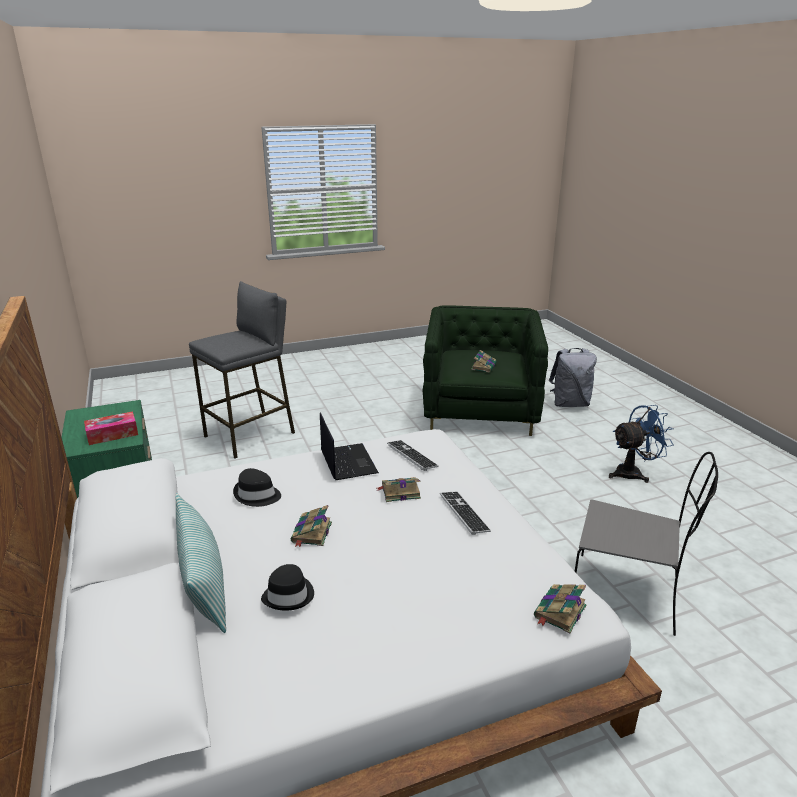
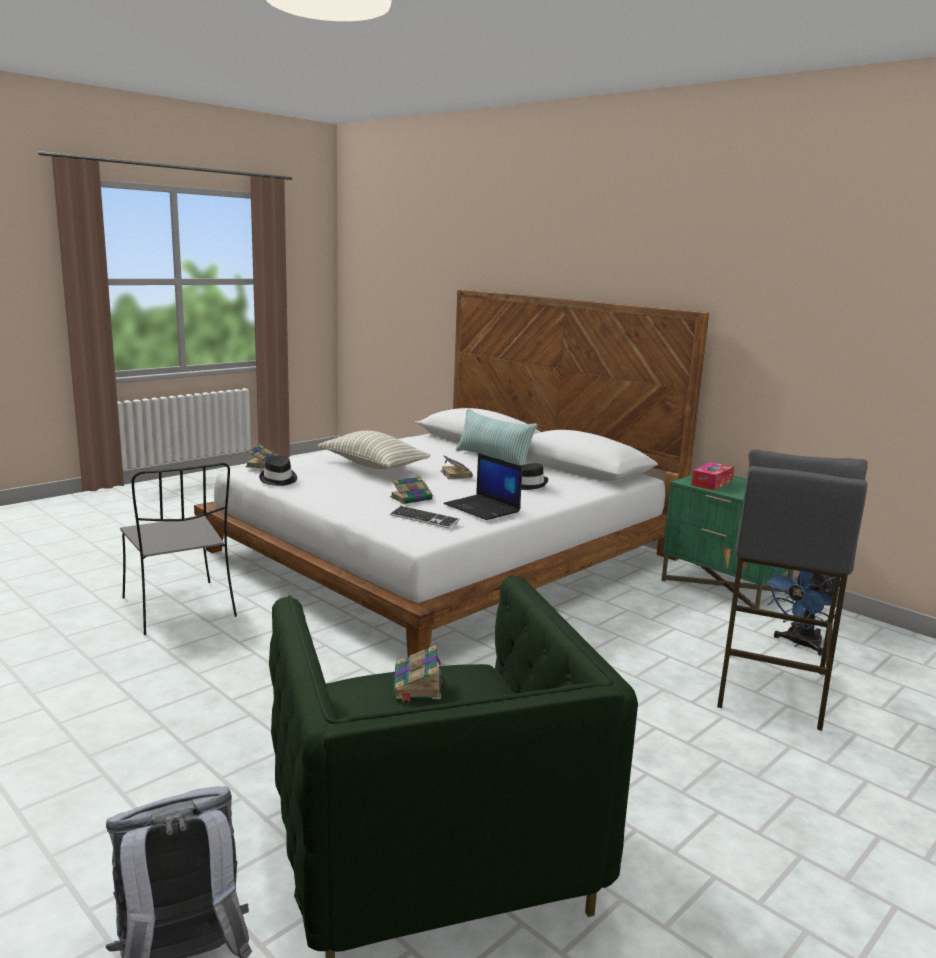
camera: 155 degrees right, 10 degrees down
black hat [261,564,314,611] -> black hat moved to [259,455,297,486]
keyboard [440,491,491,535] -> none
grey chair [575,452,718,636] -> grey chair turned 120 degrees counterclockwise [120,463,237,635]
blue fan [609,405,674,483] -> blue fan moved to [763,566,841,656]
none -> pillow [318,431,431,469]

